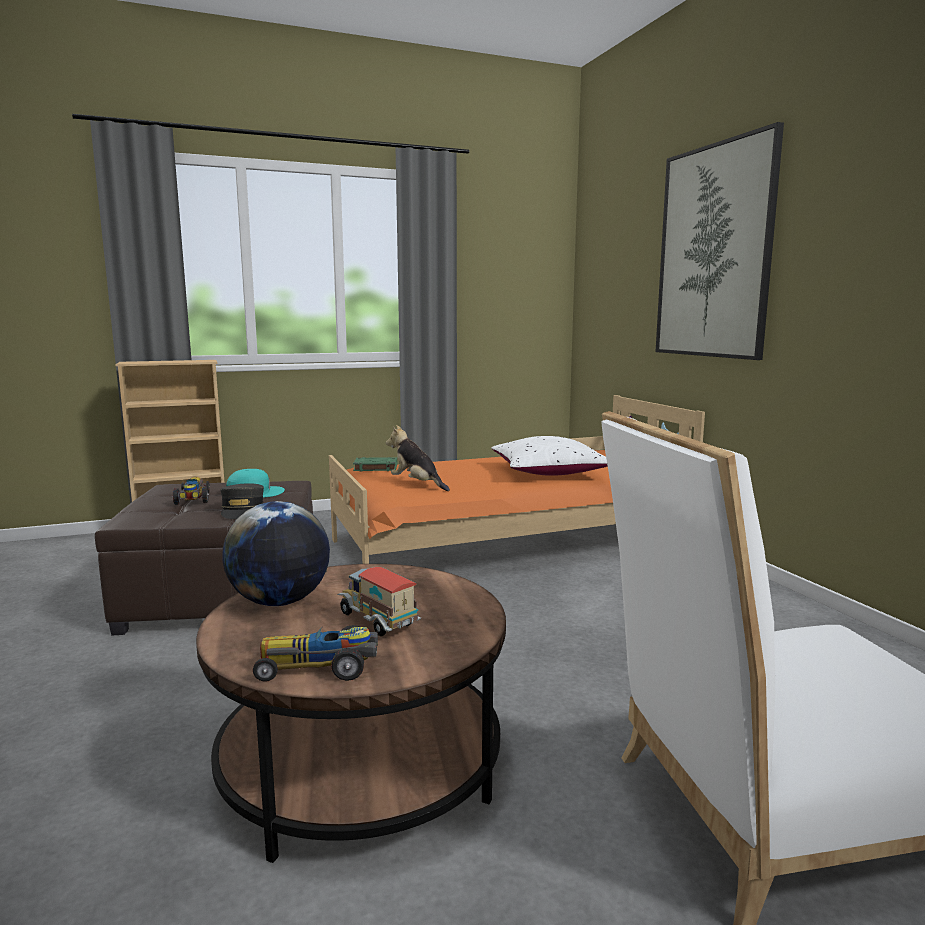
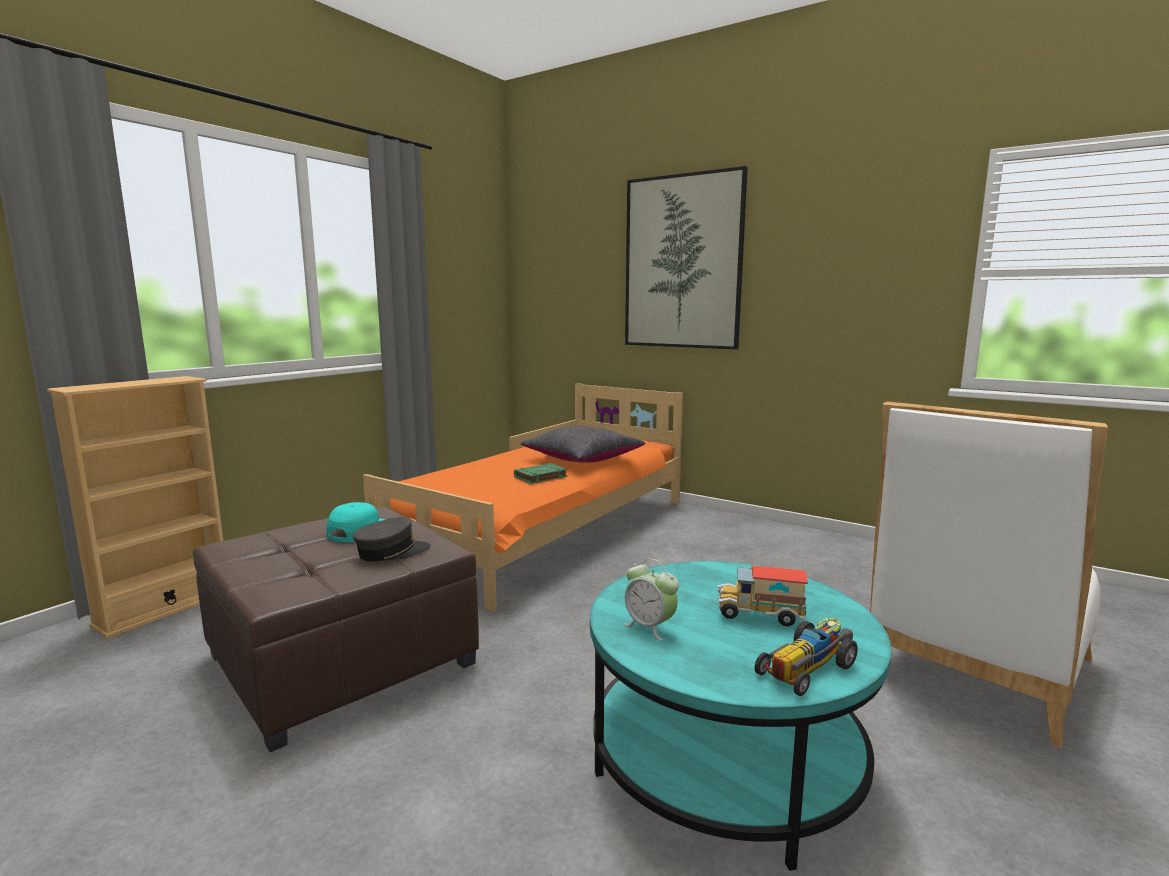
camera: 35 degrees left, 0 degrees up
toy car [172,477,210,505] -> none
brown coffee table [196,564,506,863] -> turquoise coffee table [590,561,892,871]
grey cap [220,483,264,519] -> grey cap turned 75 degrees counterclockwise [353,517,431,561]
globe [222,501,330,606] -> alarm clock [624,559,679,641]
green book [353,457,397,471] -> green book moved to [514,463,568,484]
plush toy [386,425,450,491] -> none
white pillow [491,436,608,476] -> black pillow [520,426,645,463]

